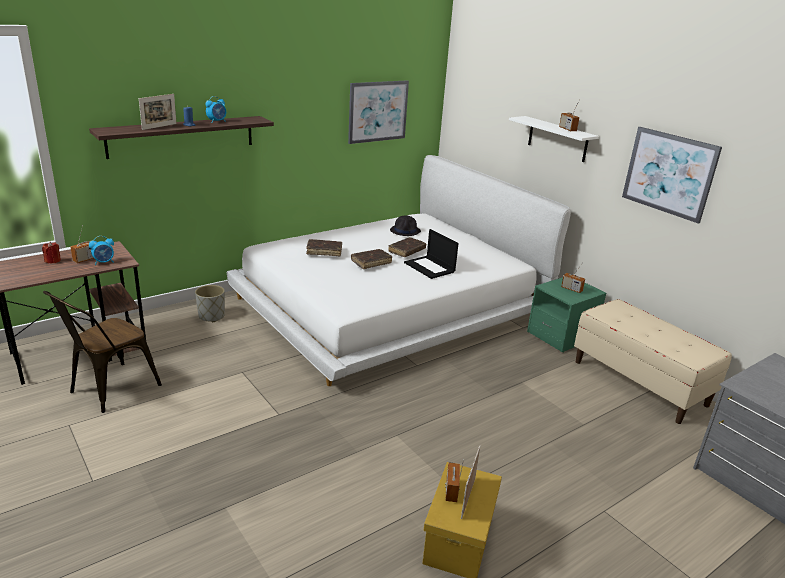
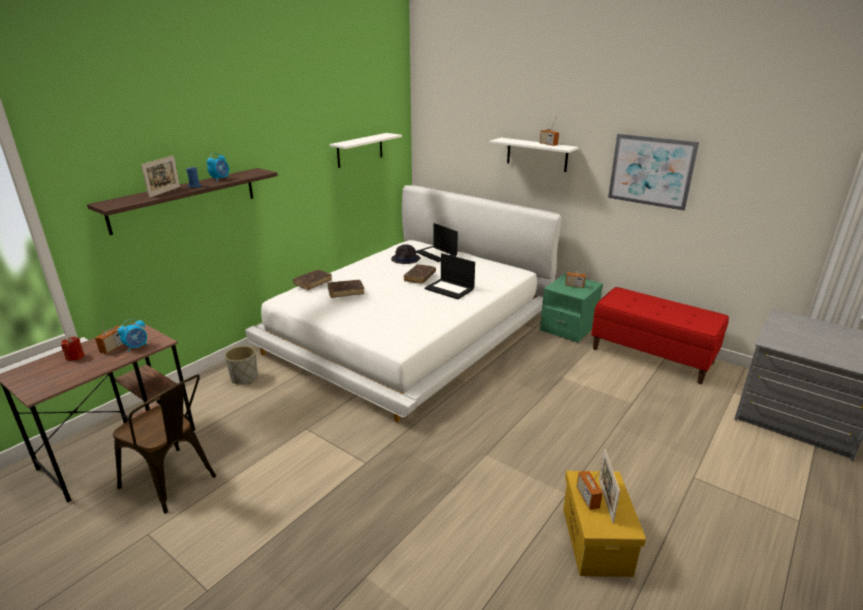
camera: 15 degrees left, 0 degrees up
brown chair [43,291,162,413] -> brown chair turned 75 degrees counterclockwise [113,374,216,514]
picture [348,80,409,144] -> white shelf [330,133,402,168]
brown book [351,249,392,269] -> brown book moved to [293,270,332,290]
beige bench [574,299,732,424] -> red bench [591,287,729,384]
none -> laptop [416,223,458,262]

